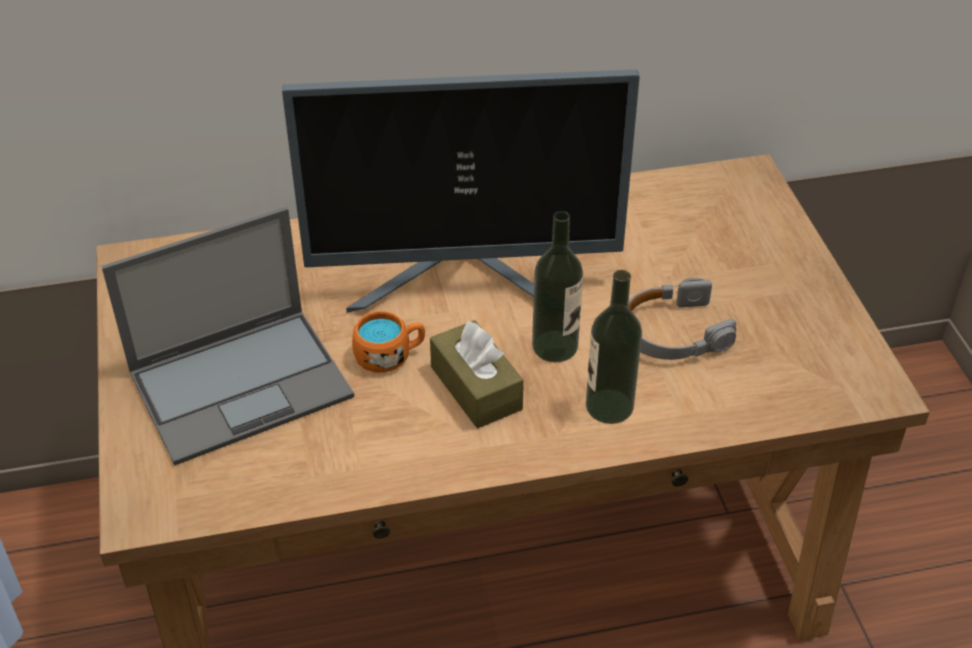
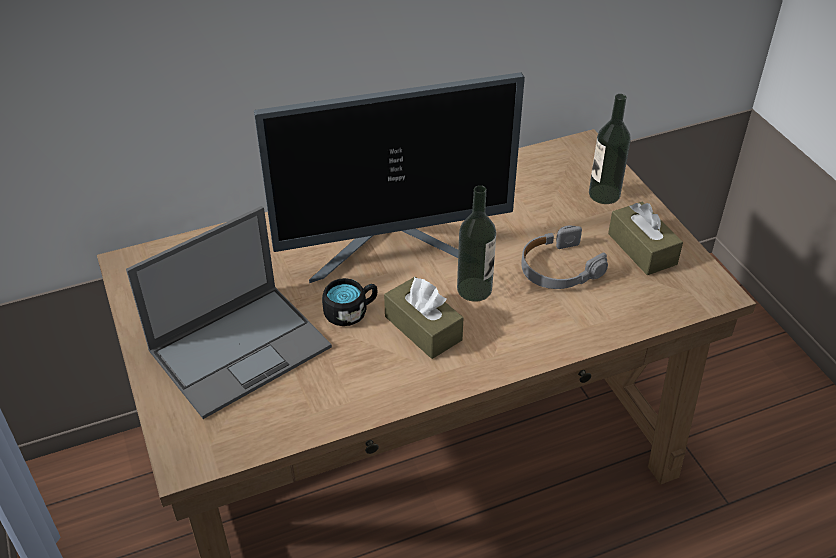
camera: 10 degrees left, 0 degrees up
orange mug [352,311,425,373] -> black mug [322,278,377,326]
bottle [586,270,642,424] -> bottle moved to [589,94,631,204]
none -> brown tissue box [608,202,683,275]

